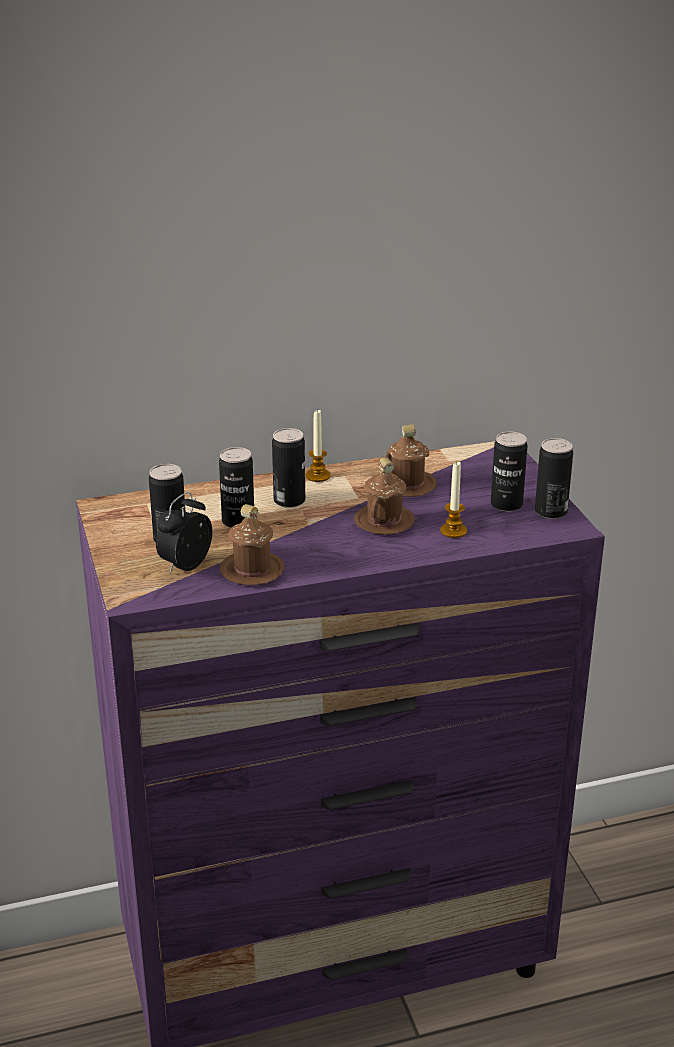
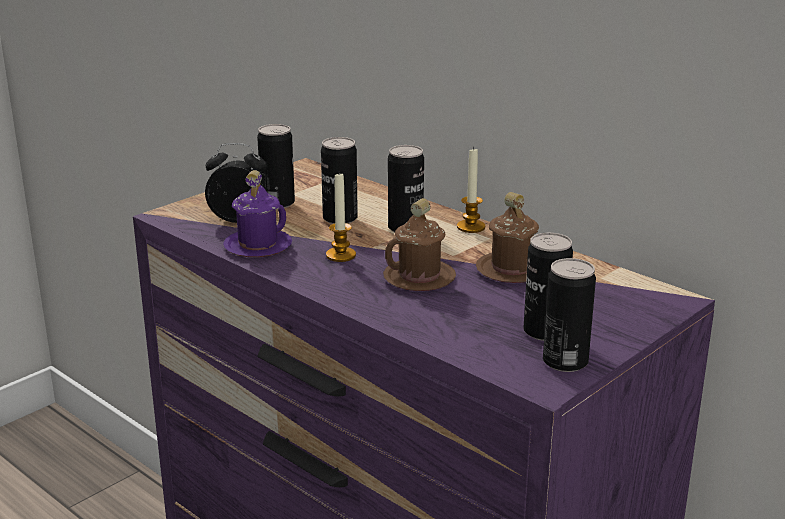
camera: 60 degrees right, 5 degrees down
brown mug [220,504,285,585] -> purple mug [223,170,292,257]
candle [440,462,467,538] -> candle moved to [326,174,356,262]

